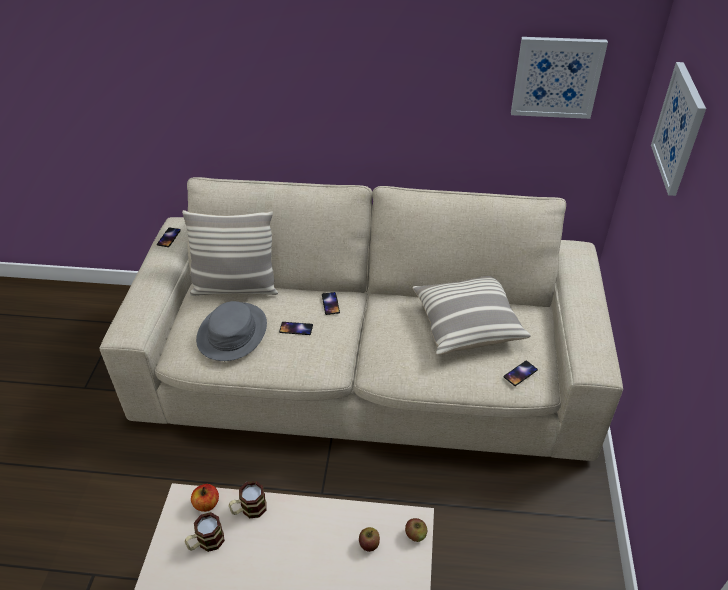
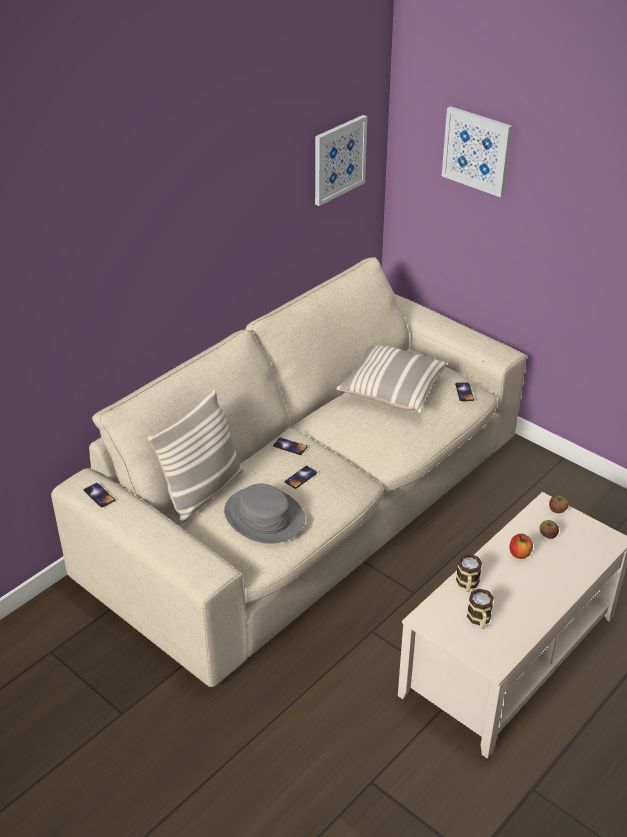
camera: 55 degrees left, 5 degrees down
apple [191,484,219,512] -> apple moved to [510,534,533,559]

